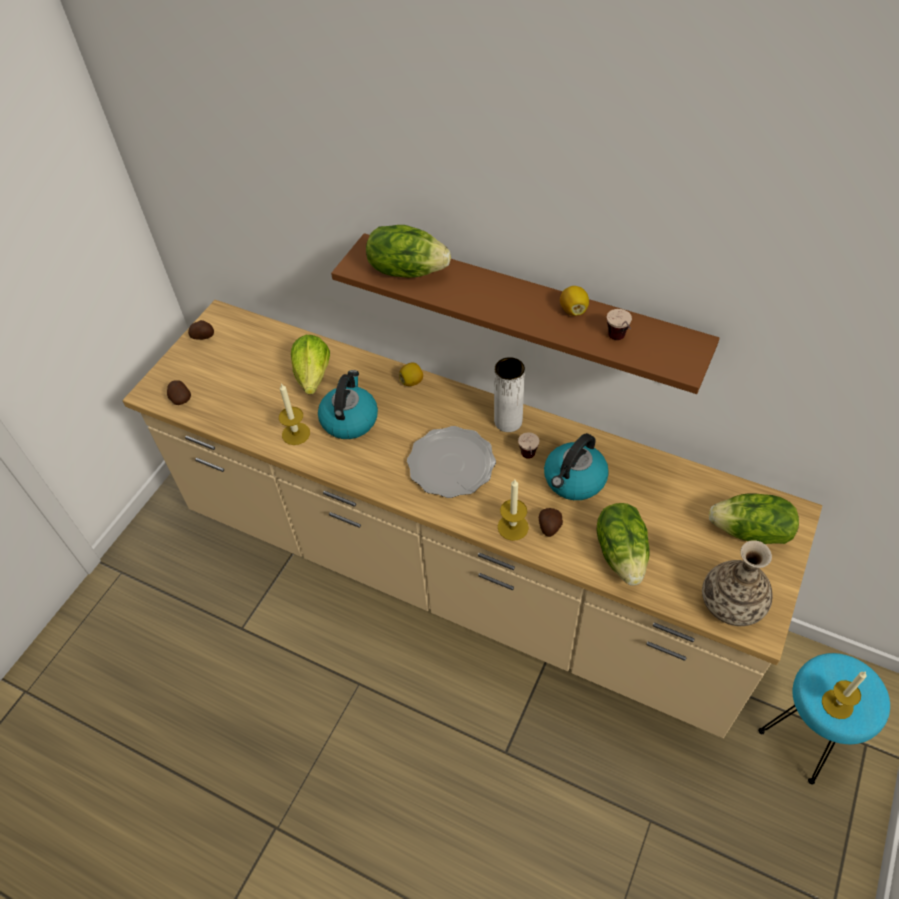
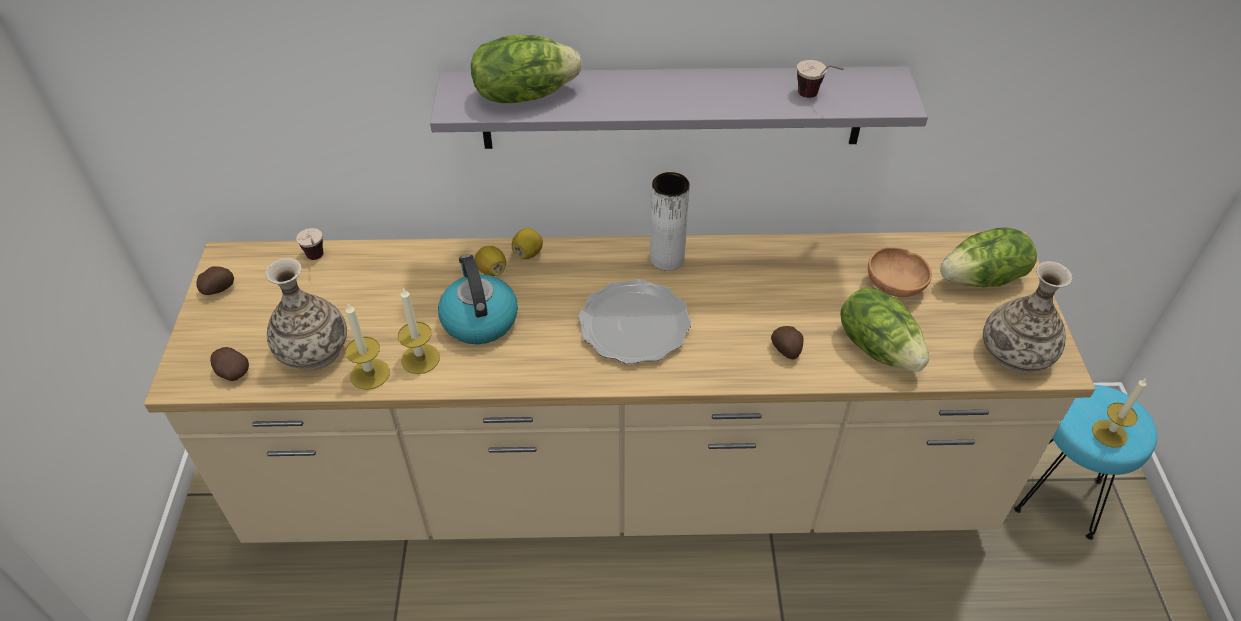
camera: 30 degrees left, 5 degrees down
lettuce [291,335,330,394] -> none
brown shelf [331,233,720,394] -> grey shelf [430,66,928,149]
candle [498,479,529,541] -> candle moved to [345,304,390,390]
cup [518,432,540,459] -> cup moved to [296,228,324,260]
kettle [544,433,609,500] -> none
lemon [560,286,589,316] -> lemon moved to [474,246,506,276]
none -> vase [265,258,347,371]
none -> brown bowl [868,247,932,297]

